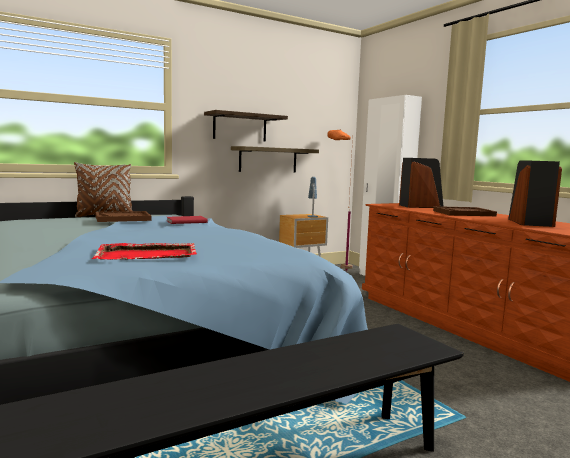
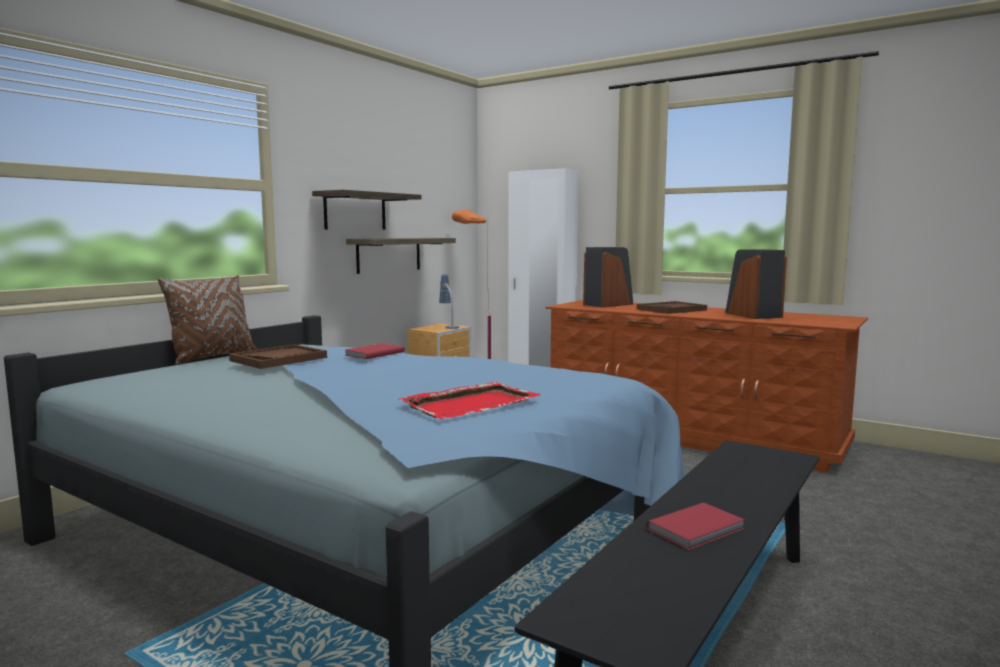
camera: 25 degrees left, 0 degrees up
none -> red book [647,502,745,550]

